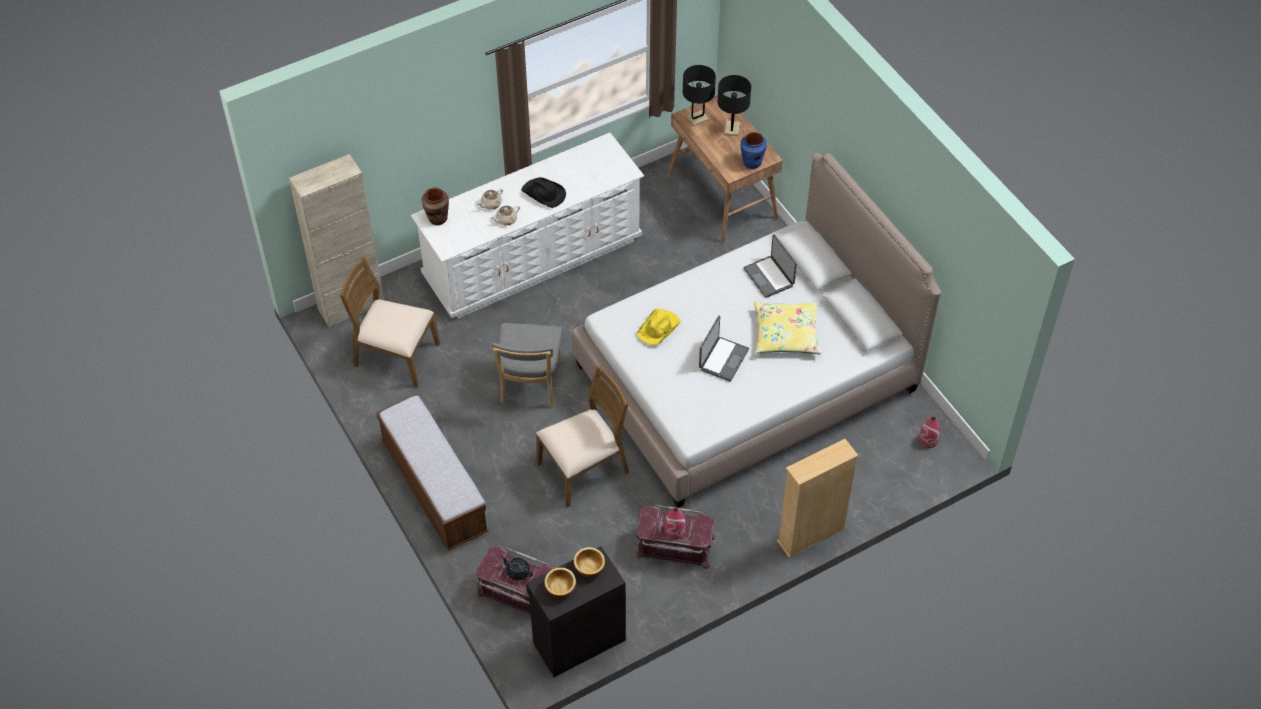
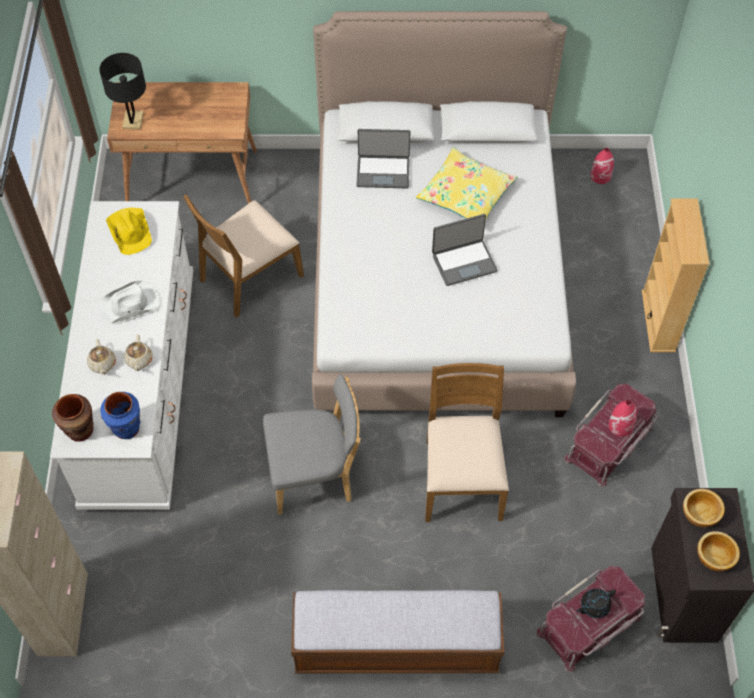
camera: 60 degrees left, 5 degrees up
brown chair [340,257,440,388] -> brown chair moved to [183,195,304,318]
grey chair [492,323,562,407] -> grey chair turned 45 degrees counterclockwise [263,374,361,514]
black hat [521,177,566,208] -> white hat [99,281,160,323]
yellow hat [637,309,681,346] -> yellow hat moved to [106,208,152,255]
laptop [699,316,749,381] -> laptop turned 105 degrees clockwise [432,214,498,286]
black table lamp [717,75,751,136] -> none
blue vase [740,132,767,169] -> blue vase moved to [100,392,140,439]

